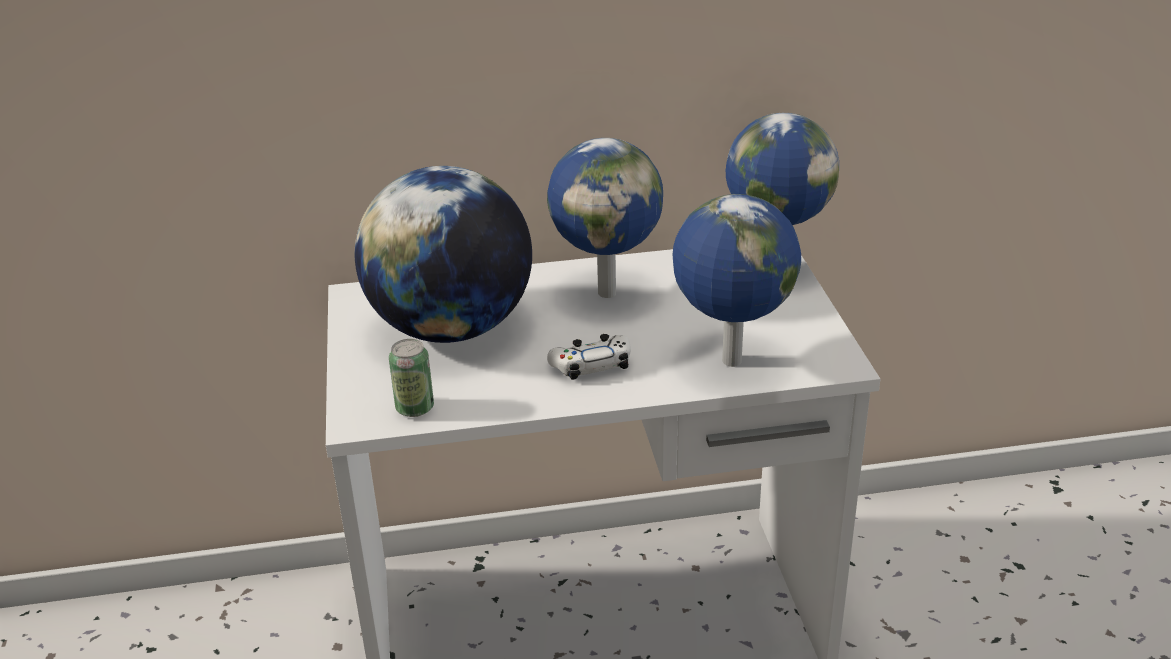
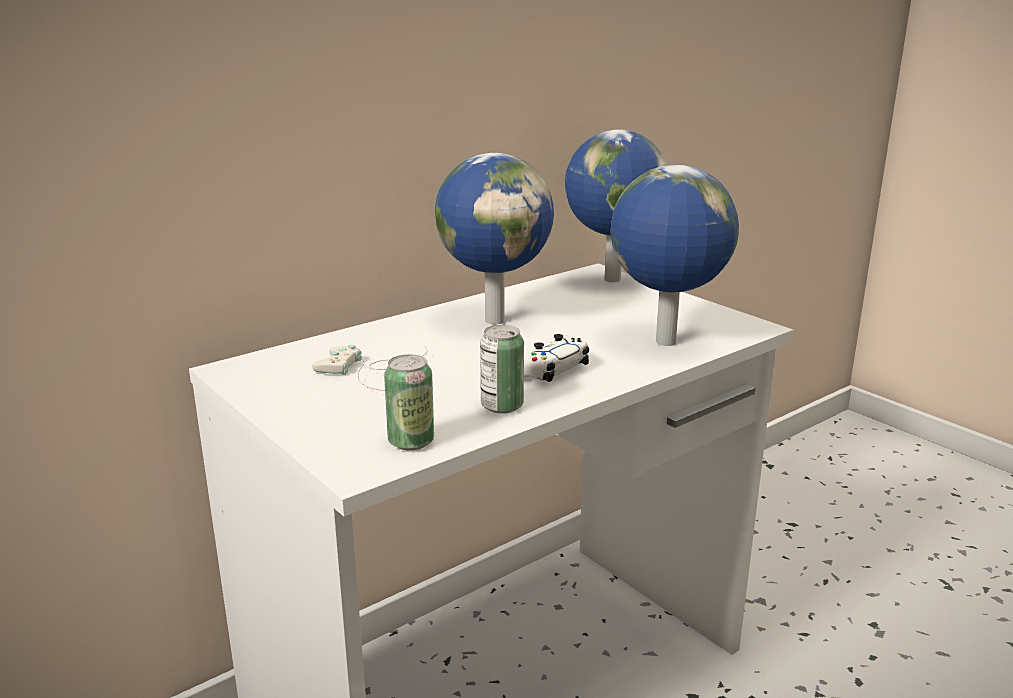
camera: 30 degrees left, 10 degrees down
globe [354,166,532,343] -> white game controller [312,345,428,391]
none -> can [480,325,524,414]

